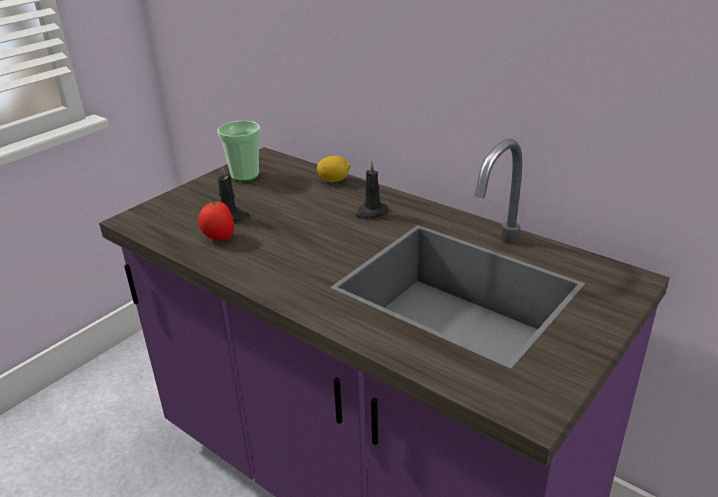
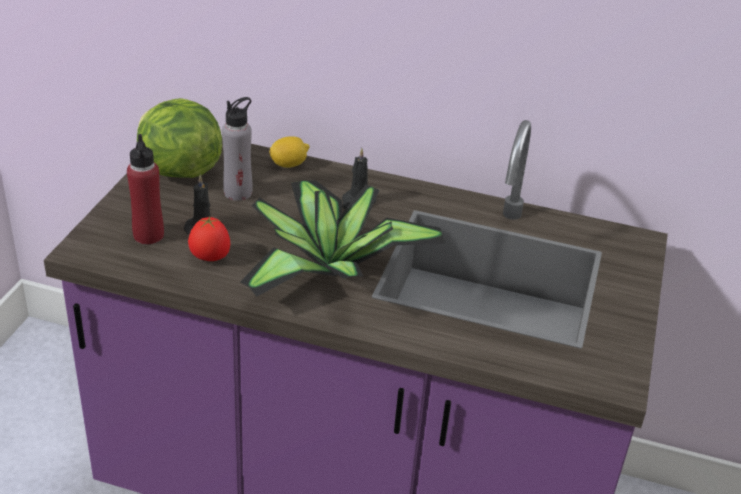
camera: 25 degrees left, 5 degrees up
cup [217,121,261,182] -> lettuce [137,98,222,178]
none -> red bottle [127,134,164,245]
none -> grey bottle [222,97,253,201]
none -> potted plant [240,181,446,297]

